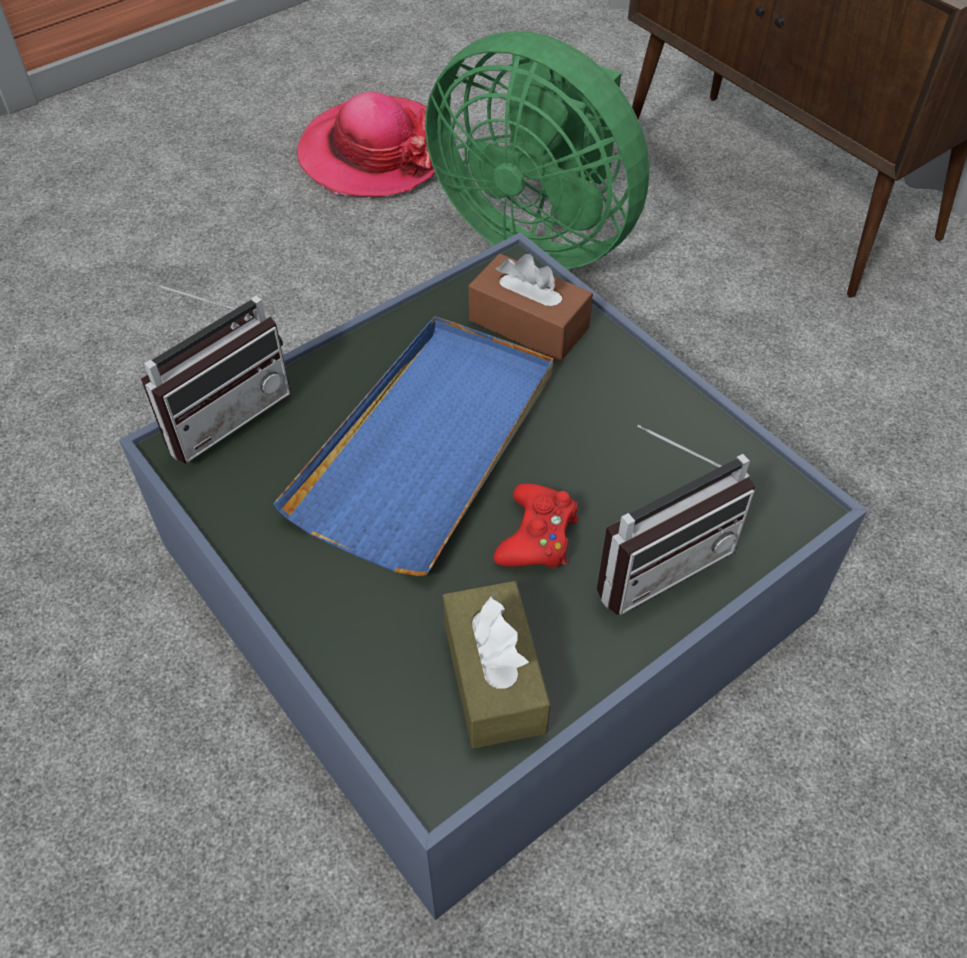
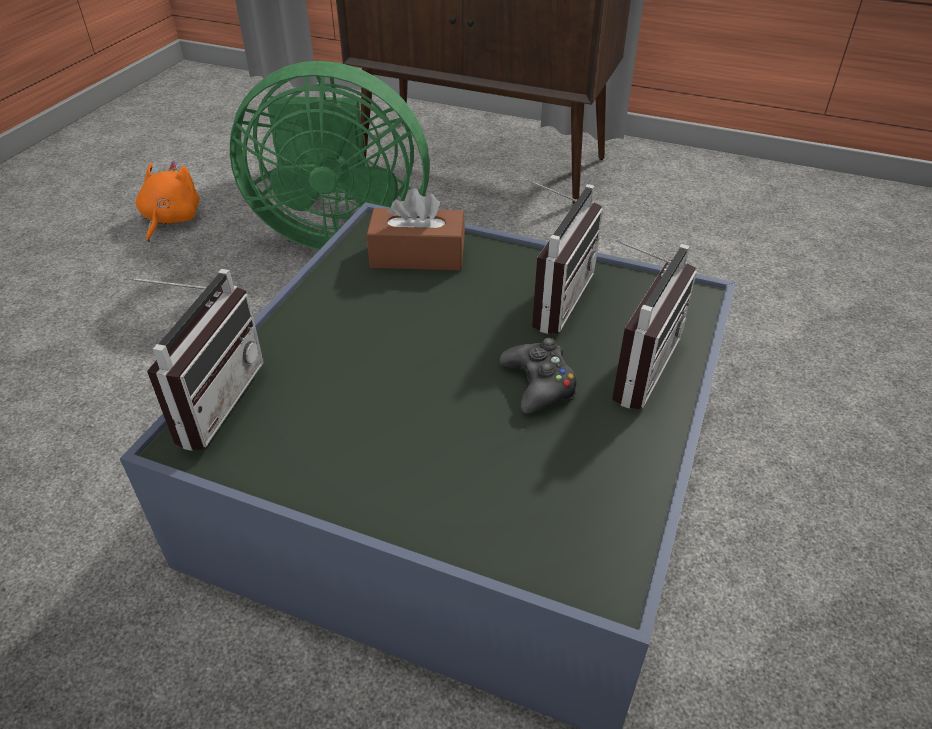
camera: 30 degrees left, 10 degrees down
blue tray [273,316,553,576] -> none
hat [297,92,435,197] -> orange plush toy [136,161,200,242]
brown tissue box [443,581,550,749] -> none
red game controller [493,483,578,568] -> black game controller [500,338,577,414]
none -> radio [524,179,603,334]

